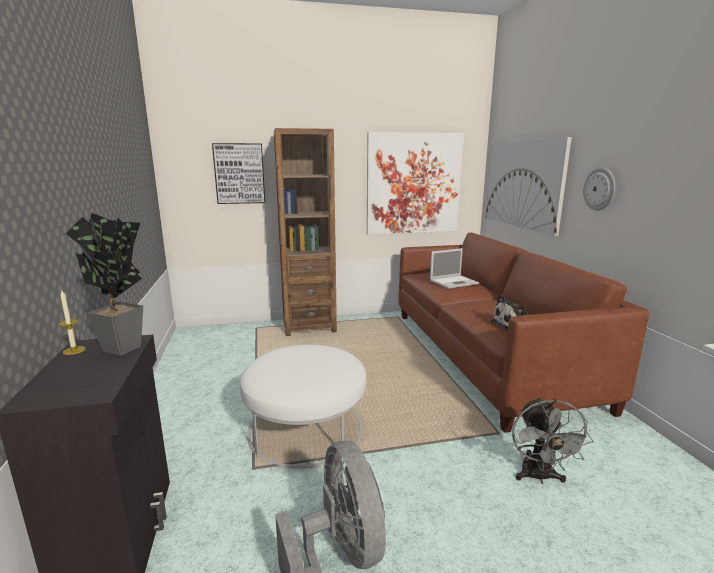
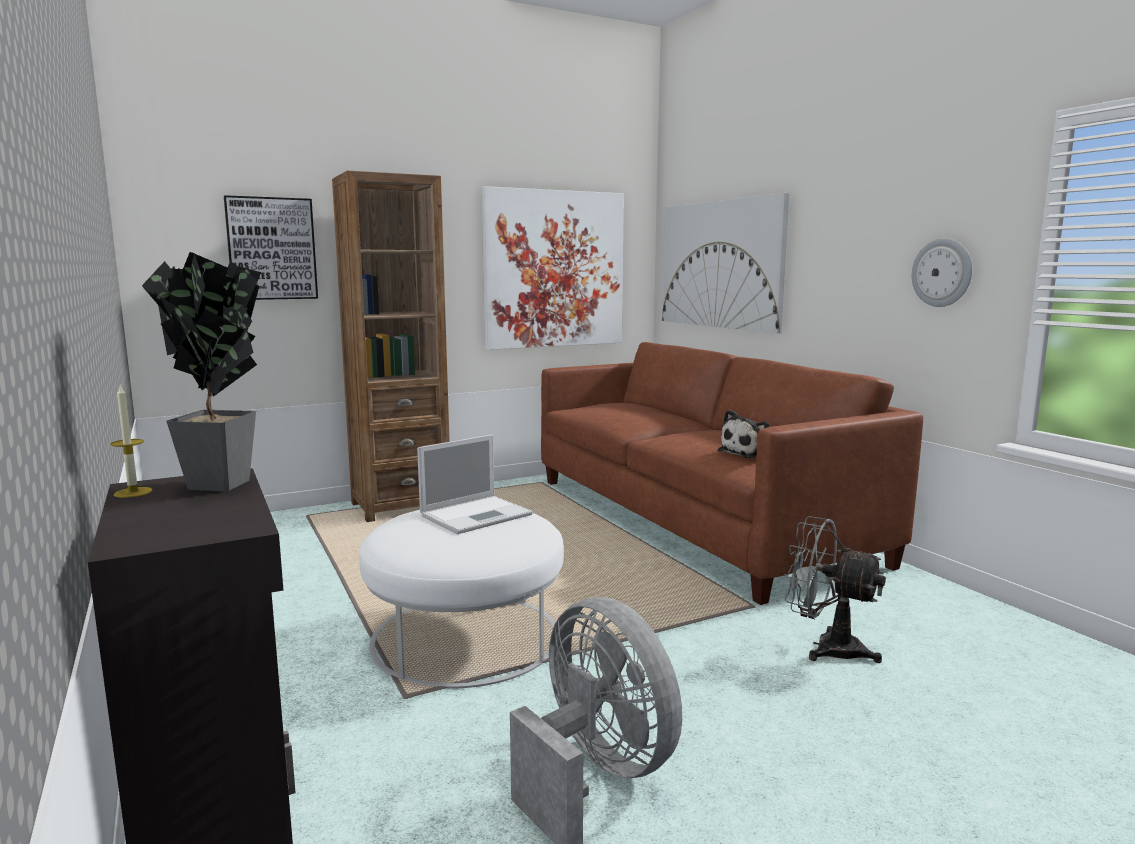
camera: 15 degrees left, 5 degrees down
laptop [430,248,479,289] -> laptop moved to [417,435,533,534]
grey fan [512,397,593,484] -> grey fan turned 135 degrees clockwise [784,516,886,663]
wall clock [583,167,615,211] -> wall clock moved to [912,238,972,307]

